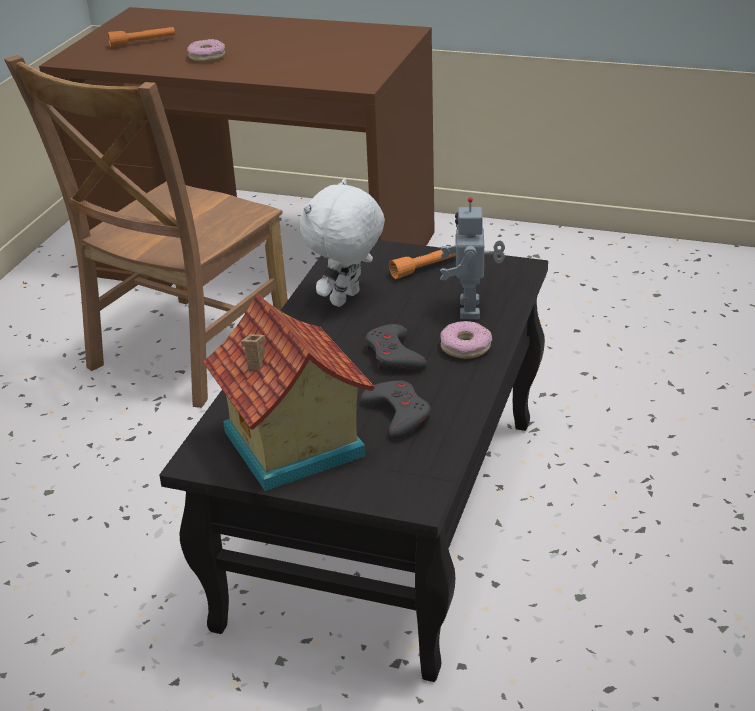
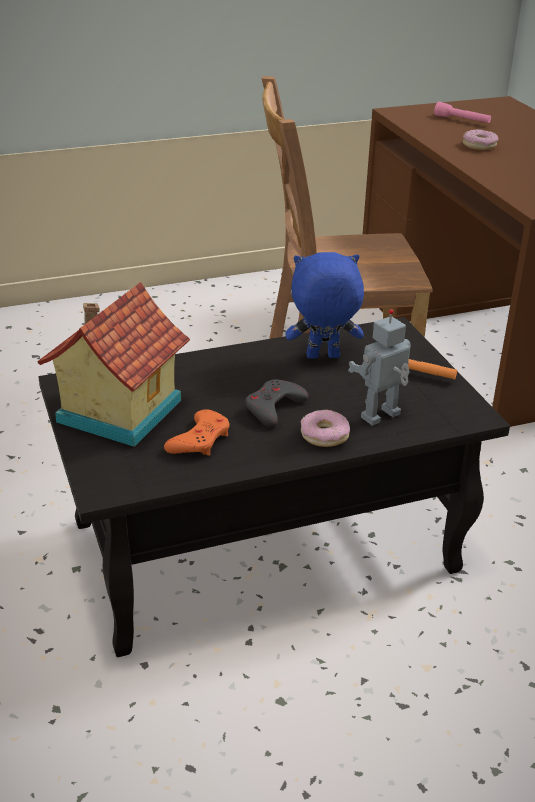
camera: 50 degrees right, 0 degrees up
orange flashlight [108,27,175,48] -> pink flashlight [434,102,491,123]
white plush toy [300,178,385,307] -> blue plush toy [285,252,364,359]
grey game controller [361,380,431,439] -> orange game controller [164,409,230,456]

